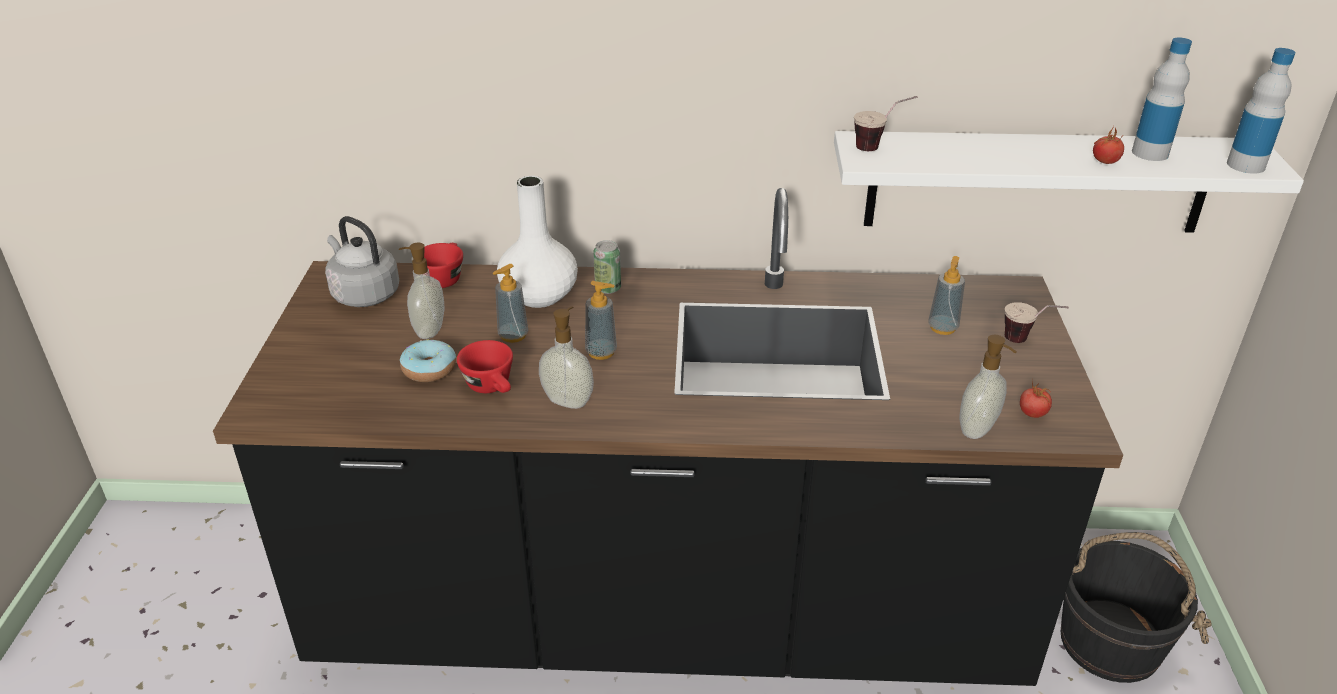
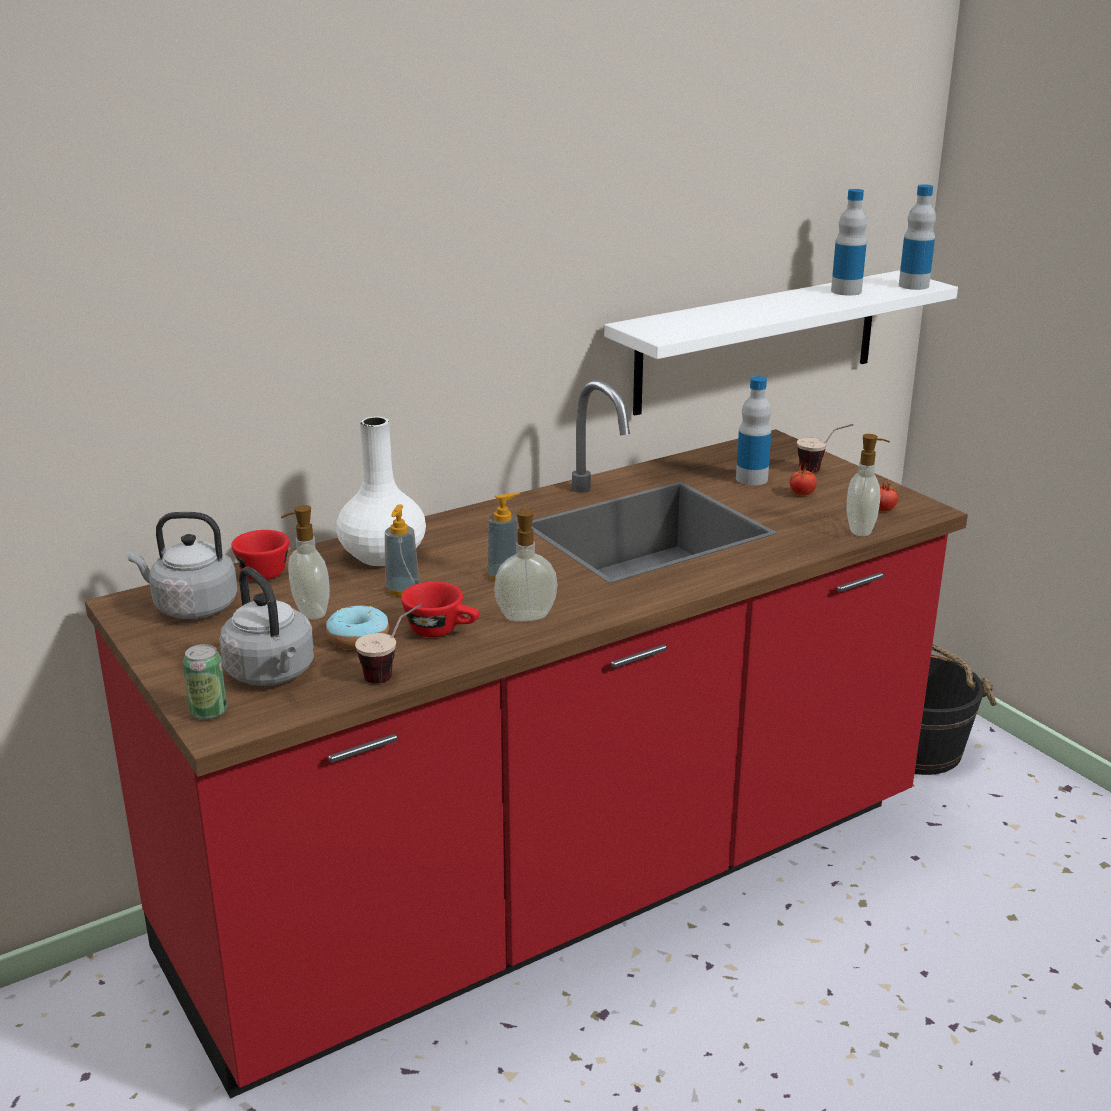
camera: 35 degrees left, 10 degrees down
black counter [213,188,1123,686] -> red counter [84,380,968,1099]
can [593,240,621,294] -> can moved to [183,644,227,720]
cup [854,96,917,151] -> cup moved to [355,604,422,684]
soap dispenser [928,256,965,335] -> bottle [736,376,771,485]
tomato [1093,126,1124,164] -> tomato moved to [790,461,817,496]
none -> grey kettle [219,567,314,686]

